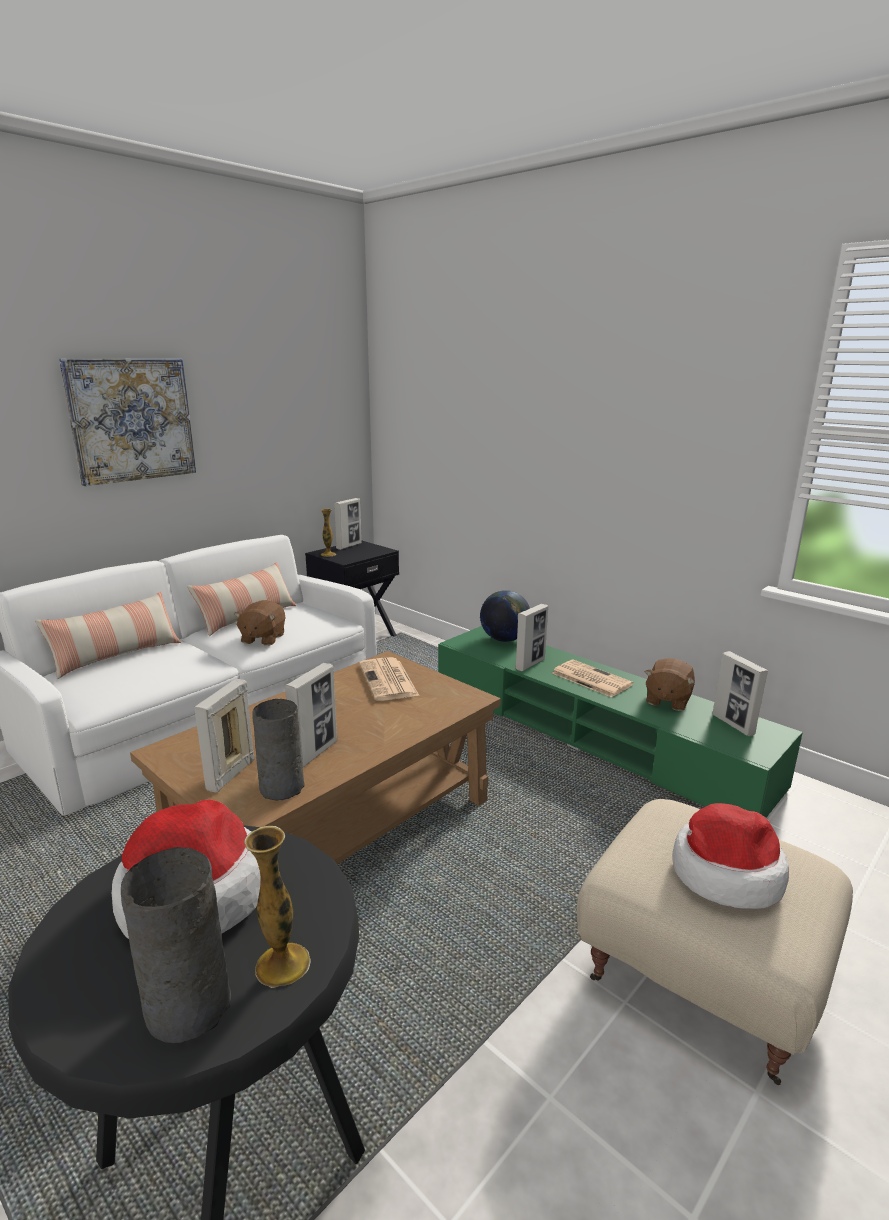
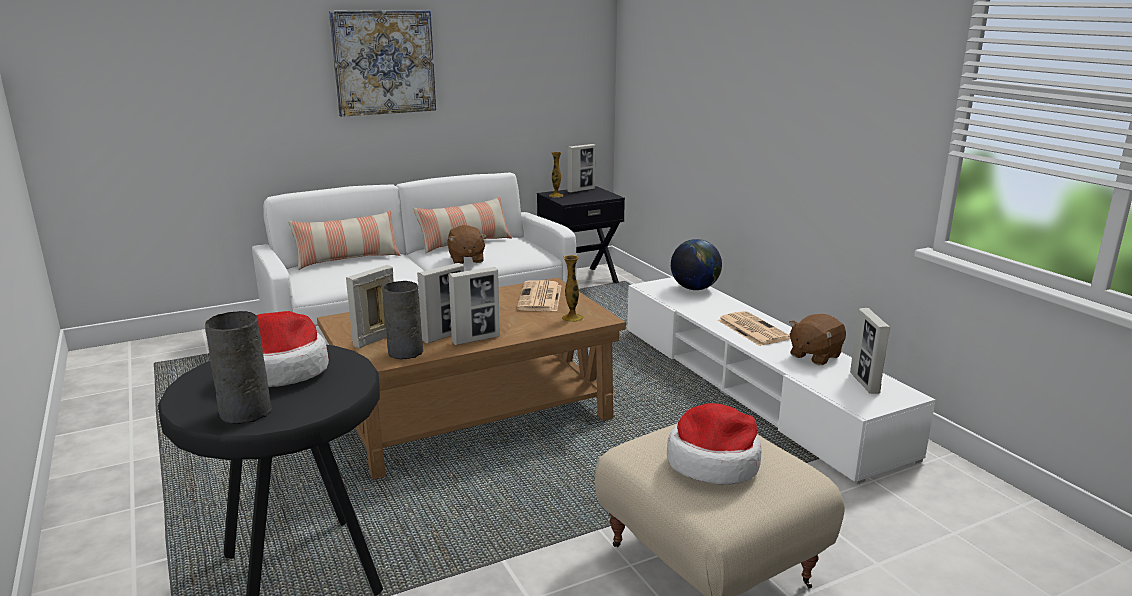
camera: 20 degrees right, 0 degrees up
brown plush toy [234,600,286,646] -> brown plush toy turned 45 degrees counterclockwise [448,225,487,264]
vase [244,826,311,988] -> vase moved to [562,255,584,322]
green tv stand [438,626,803,818] -> white tv stand [627,277,936,484]
picture frame [515,604,548,671] -> picture frame moved to [448,267,500,345]

